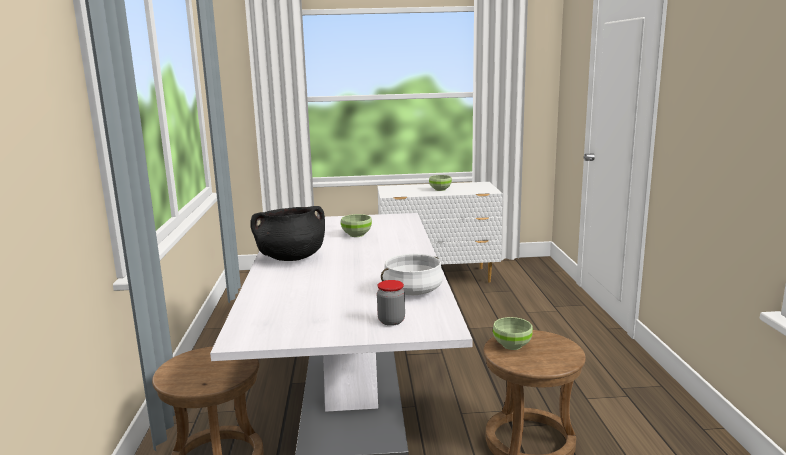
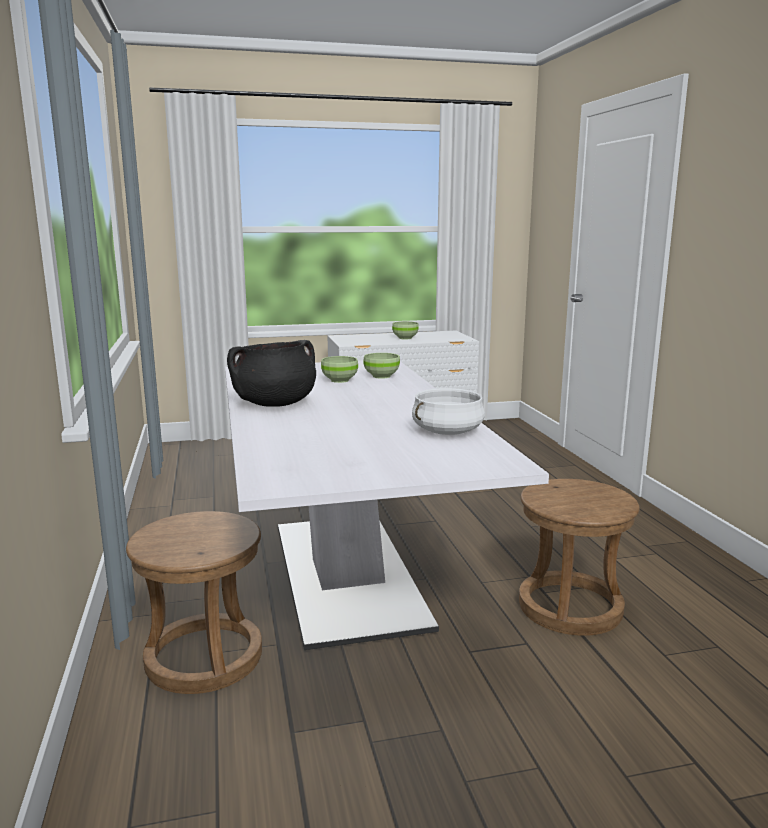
camera: 10 degrees left, 0 degrees up
jar [377,280,405,326] -> none
green bowl [493,317,533,350] -> green bowl moved to [363,353,400,379]

